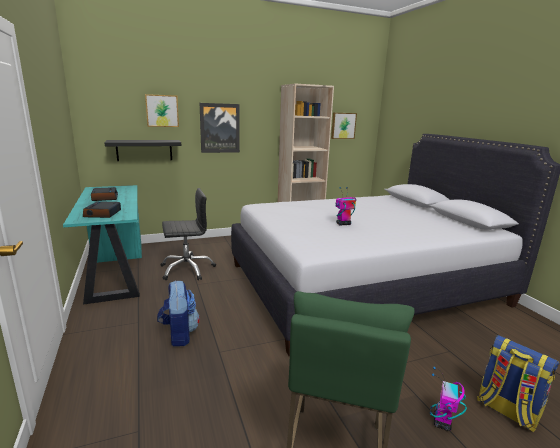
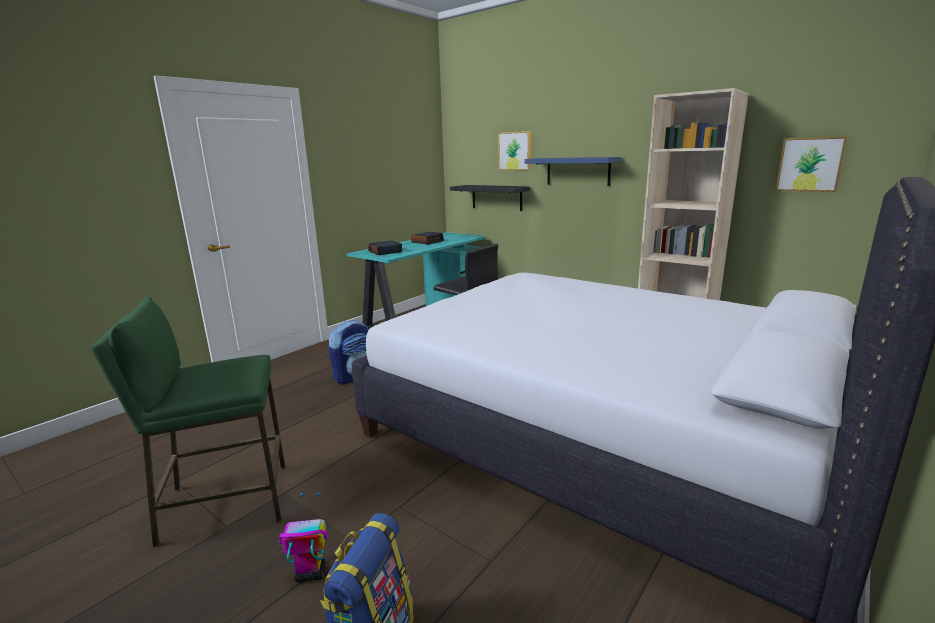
camera: 60 degrees right, 0 degrees up
picture [200,103,240,153] -> blue shelf [525,157,622,186]
toy robot [336,187,356,225] -> none

